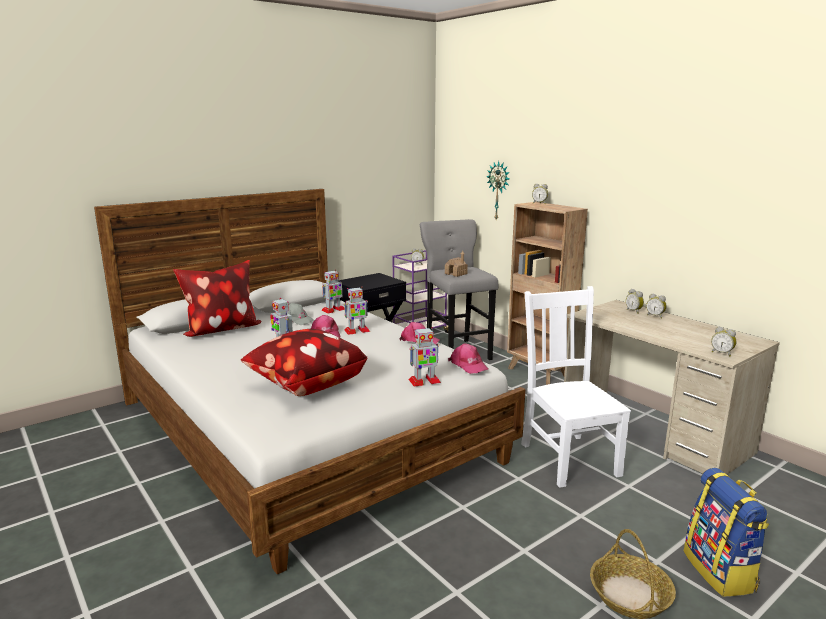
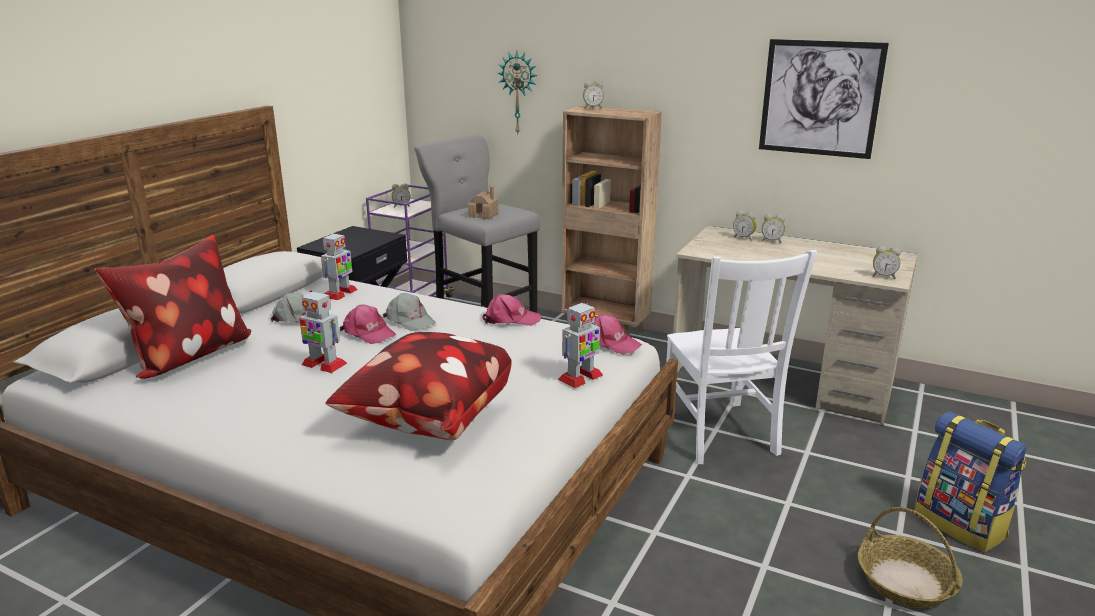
camera: 25 degrees left, 5 degrees up
toy robot [344,287,370,335] -> grey cap [383,293,436,331]
white chair [521,286,631,488] -> white chair turned 150 degrees counterclockwise [666,250,817,464]
none -> picture [759,39,889,159]

